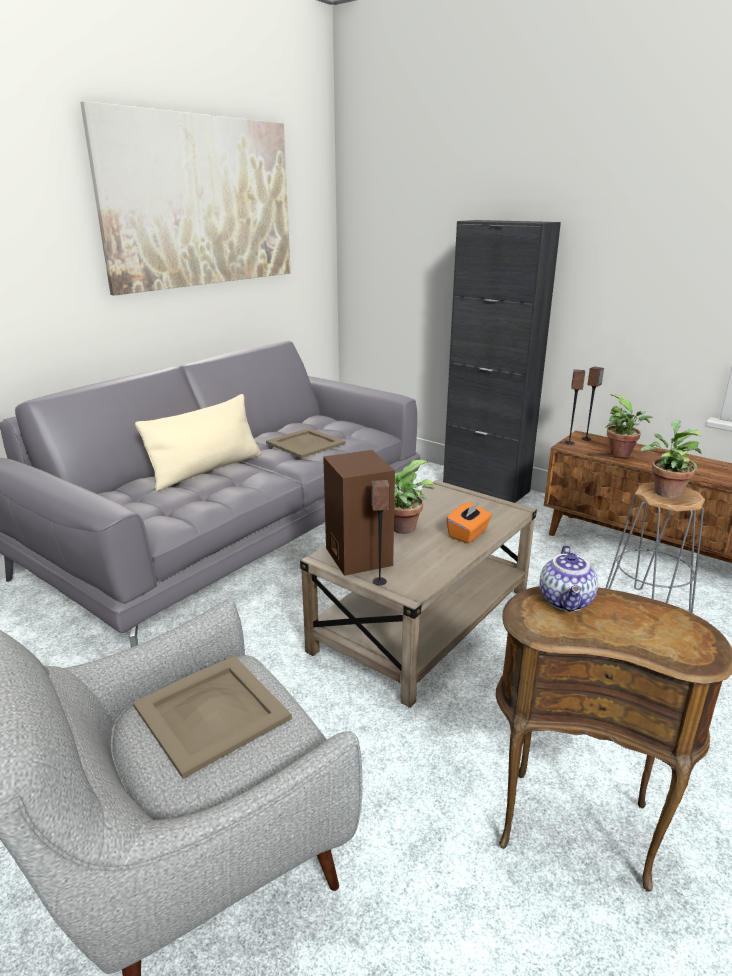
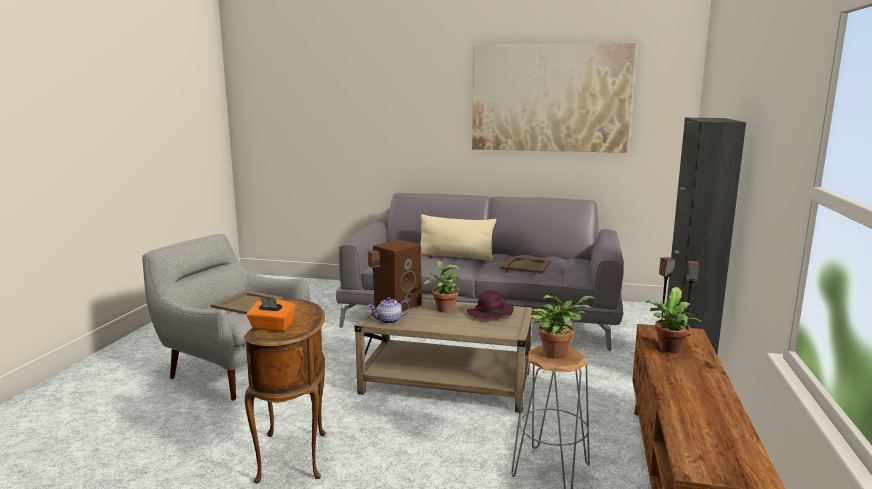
camera: 65 degrees right, 10 degrees down
orange tissue box [446,502,492,544] -> orange tissue box moved to [247,297,296,332]
teapot [539,545,598,612] -> teapot moved to [368,297,410,324]
none -> purple hat [467,290,514,319]

